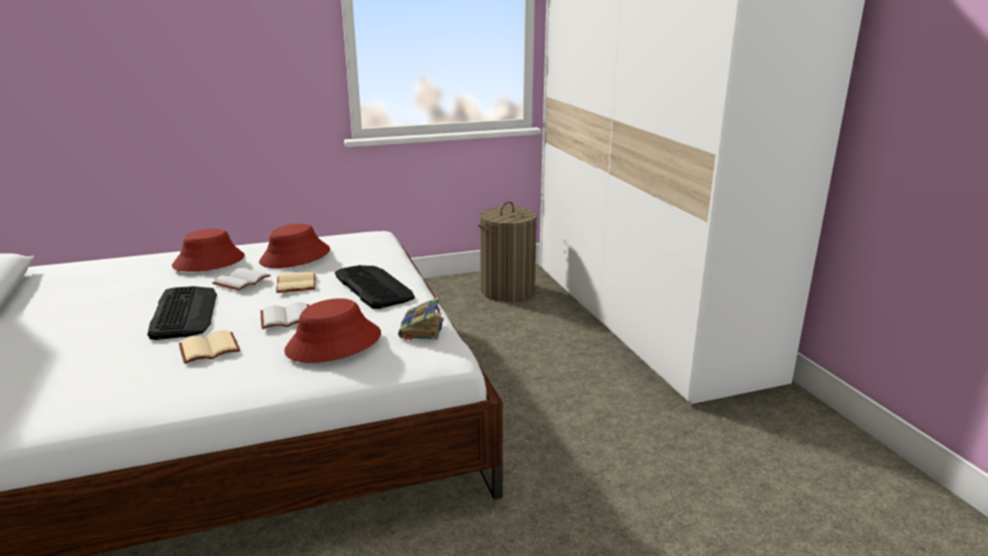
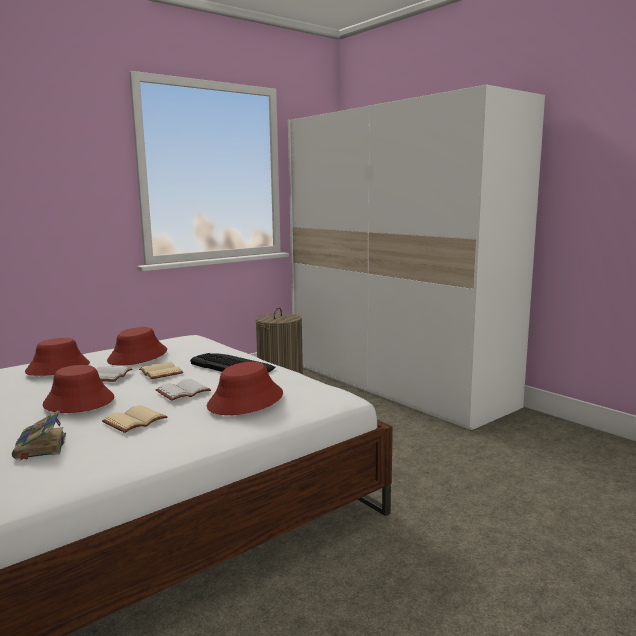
camera: 20 degrees left, 10 degrees down
keyboard [147,286,217,340] -> red hat [43,365,114,413]
book [398,297,444,341] -> book moved to [12,410,66,460]

